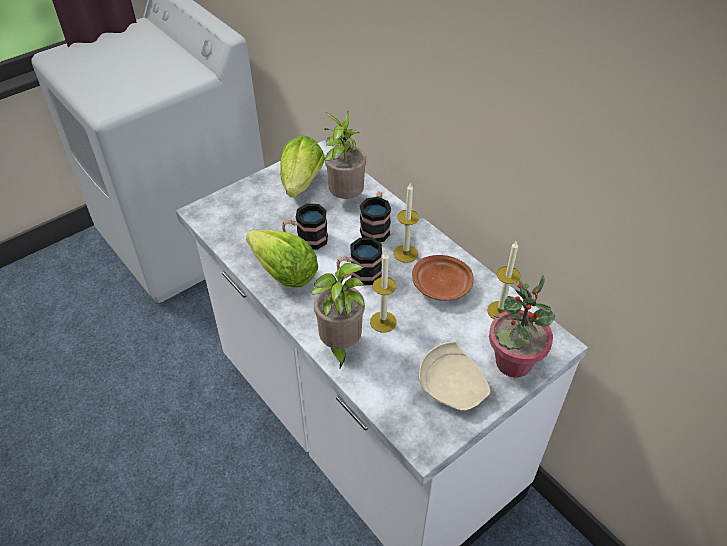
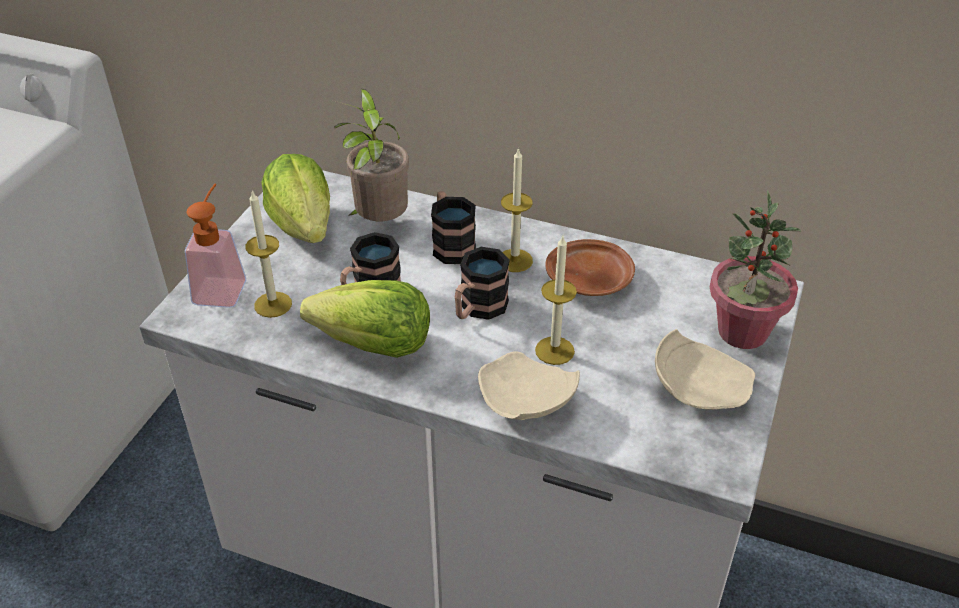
camera: 30 degrees left, 5 degrees down
potted plant [310,263,365,368] -> beige plate [478,351,580,420]
candle [487,240,521,319] -> candle moved to [246,190,292,318]
none -> soap dispenser [185,183,246,308]

